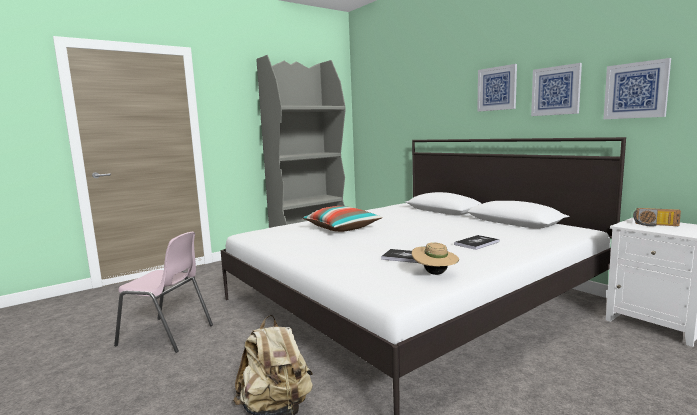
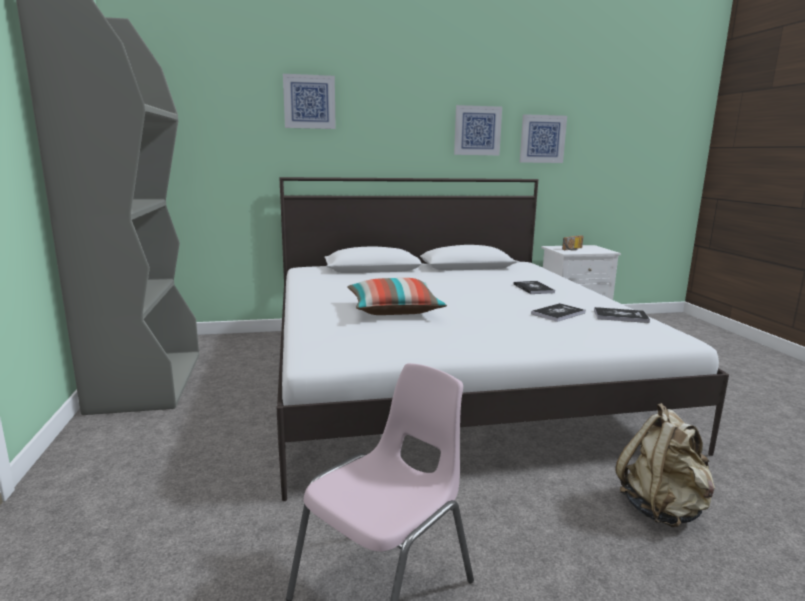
camera: 65 degrees left, 5 degrees up
beige hat [412,242,459,275] -> book [594,307,650,323]
picture [477,64,517,112] -> picture moved to [283,74,336,129]

